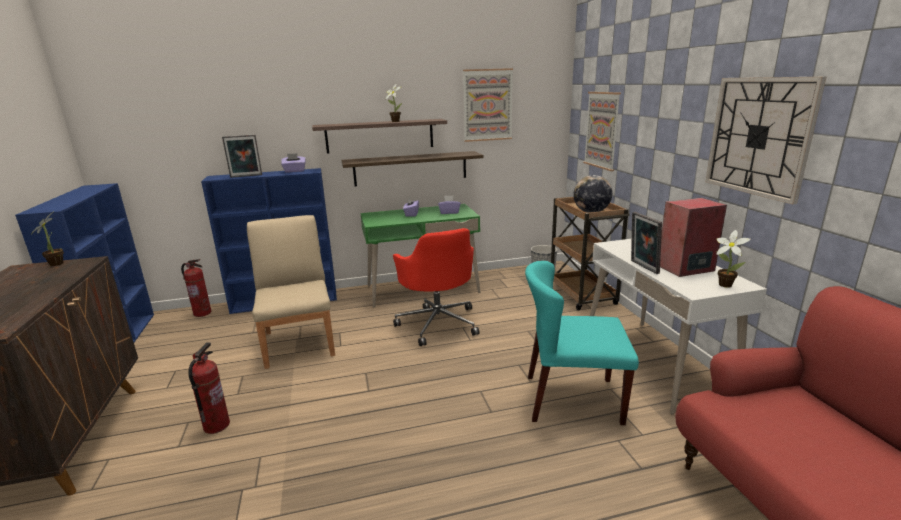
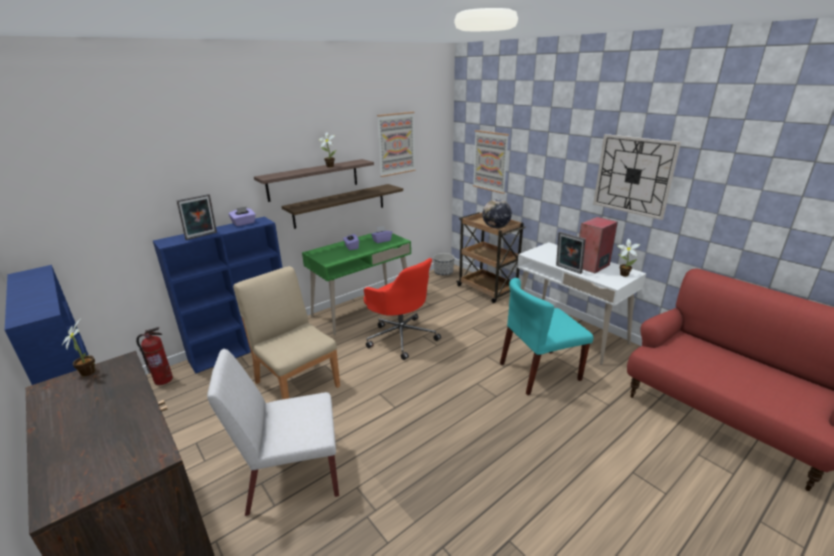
camera: 25 degrees left, 5 degrees up
fire extinguisher [188,342,230,434] -> white chair [207,349,339,516]

